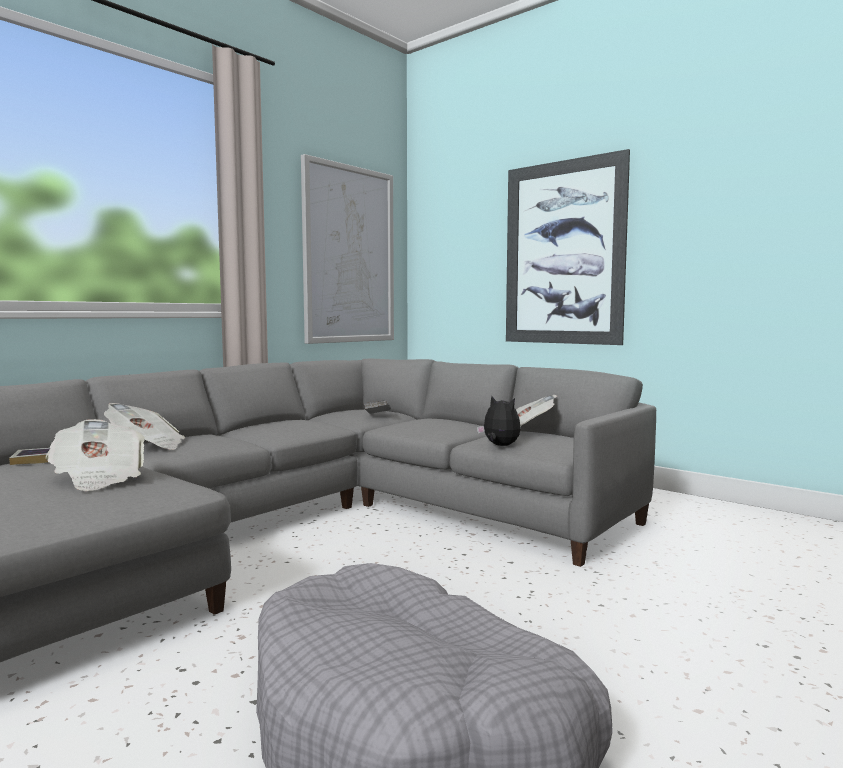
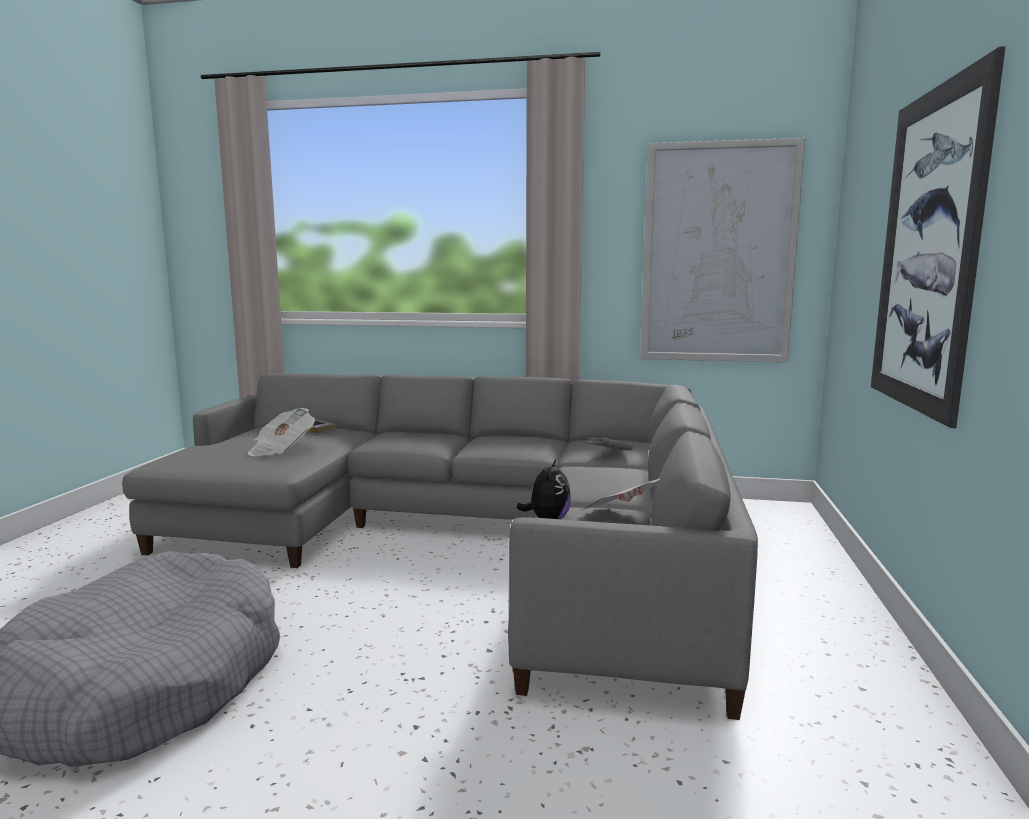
camera: 60 degrees right, 5 degrees up
newspaper [104,403,185,450] -> none

